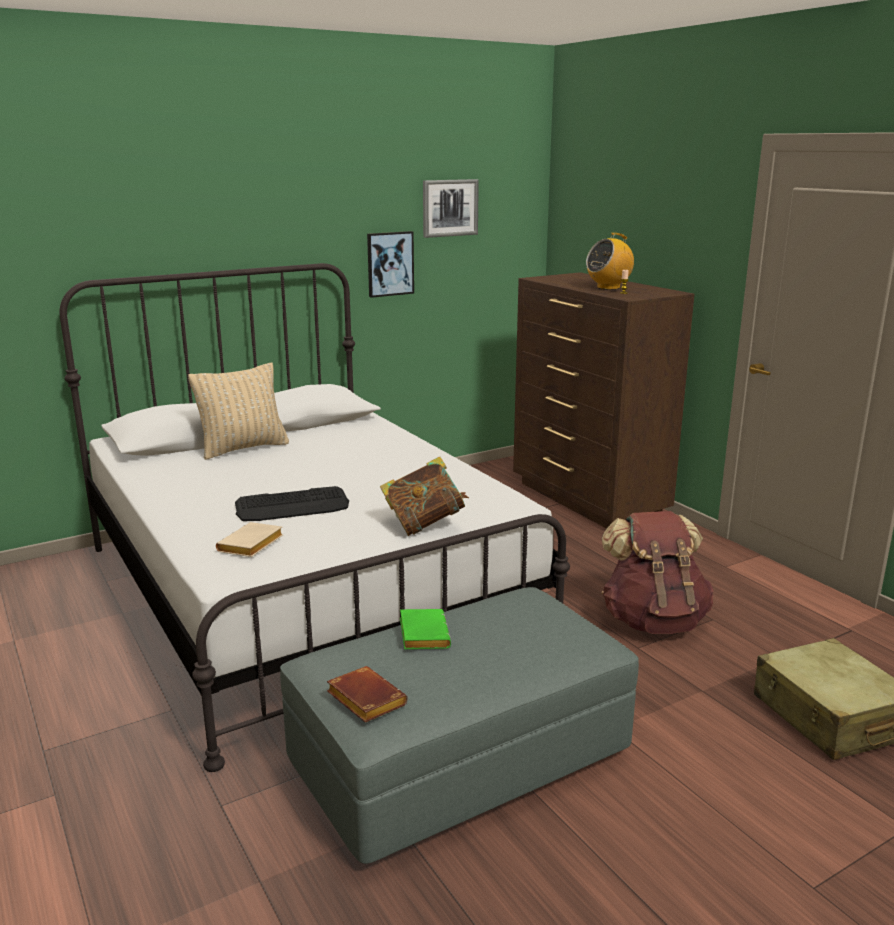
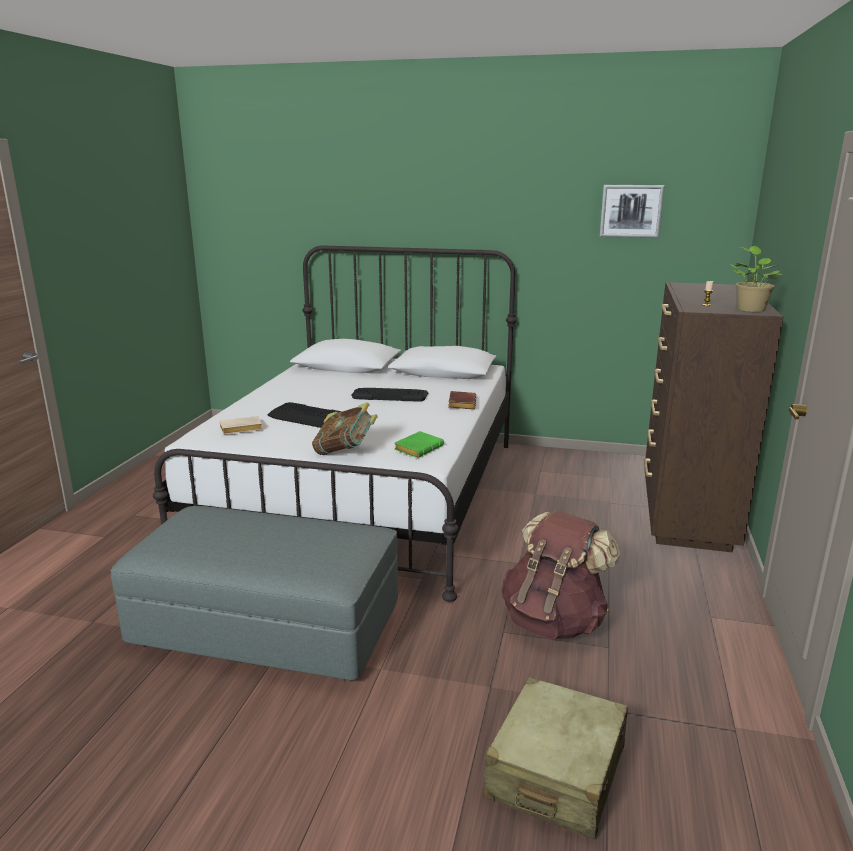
camera: 45 degrees right, 0 degrees up
beige pillow [188,363,289,460] -> none
brown book [327,666,408,723] -> brown book moved to [448,391,476,409]
picture [367,231,414,298] -> none
green book [400,609,451,649] -> green book moved to [394,431,444,458]
radio [586,233,634,290] -> none
none -> keyboard [351,388,428,402]
none -> potted plant [729,246,781,312]

